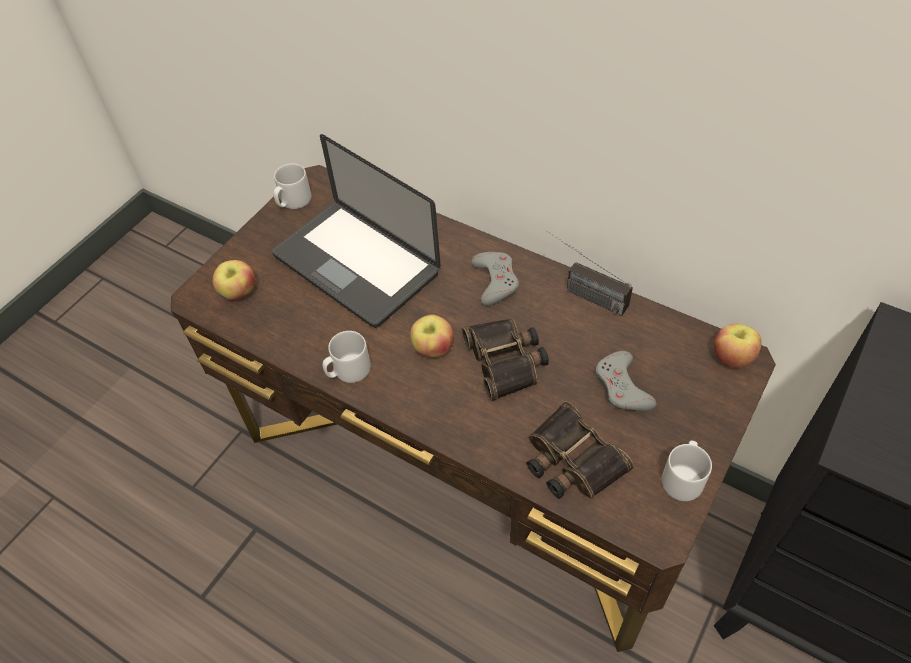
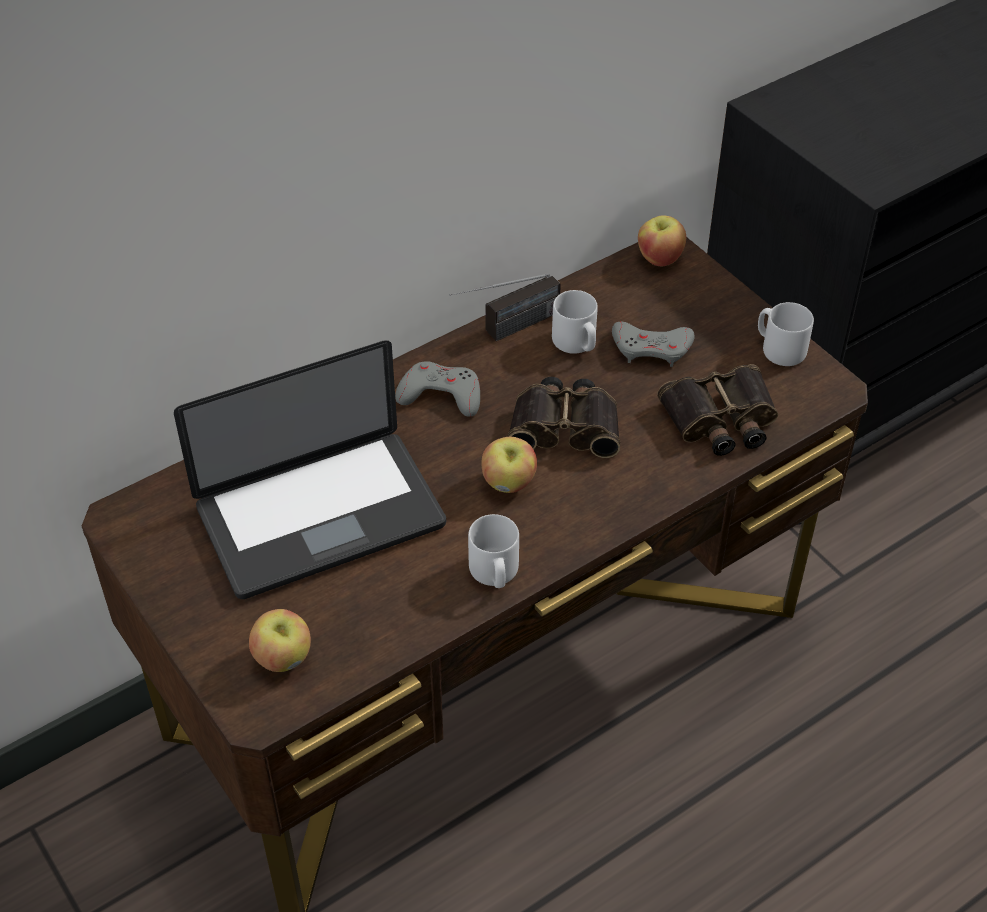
camera: 70 degrees left, 5 degrees down
grey mug [273,163,311,209] -> grey mug moved to [552,290,598,354]

